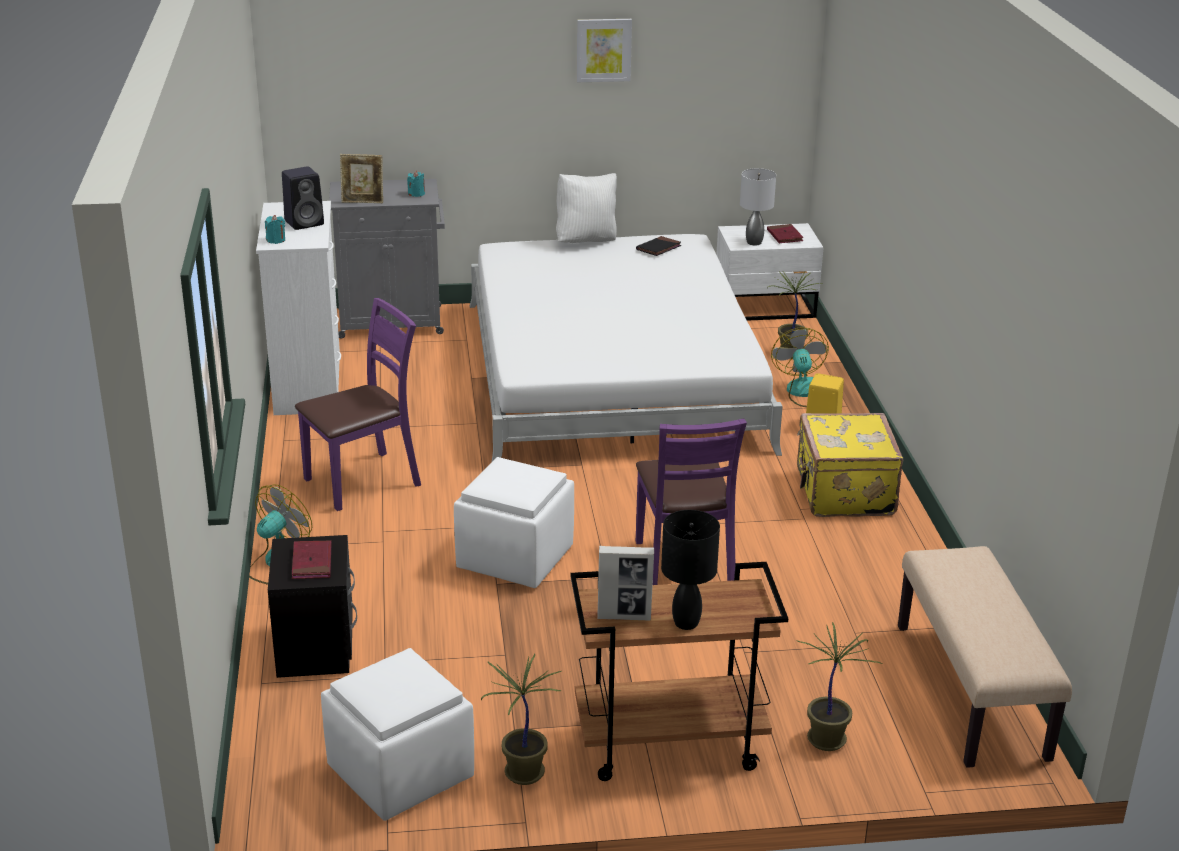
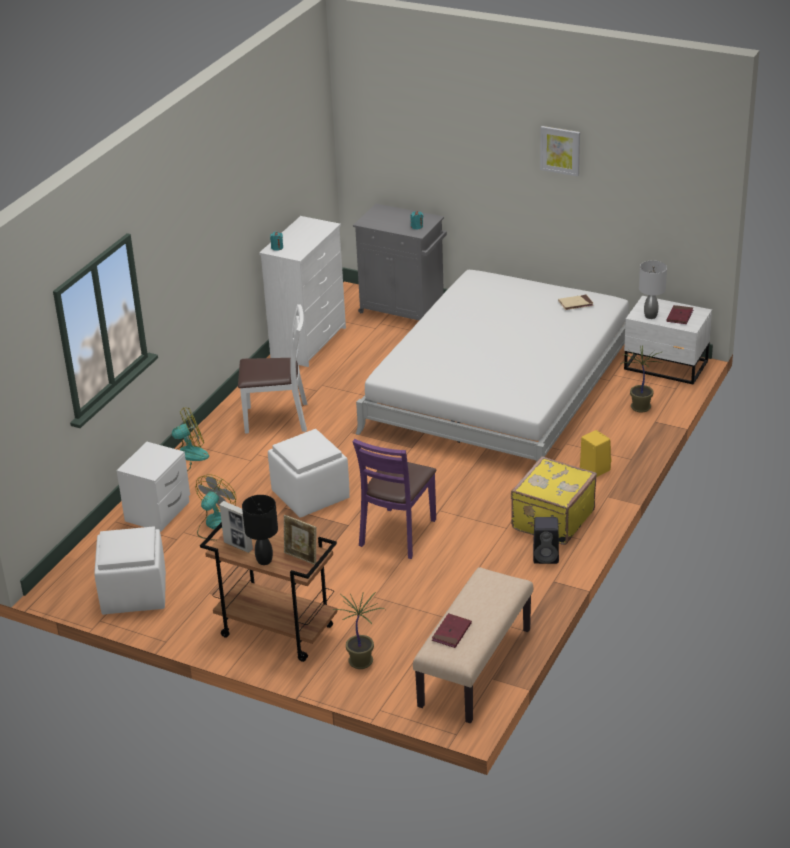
camera: 35 degrees right, 5 degrees up
black nightstand [268,535,357,678] -> white nightstand [117,442,190,532]
black speaker [282,166,324,230] -> black speaker moved to [533,517,559,564]
red book [292,540,331,579] -> red book moved to [432,613,472,648]
purple chair [295,298,421,511] -> white chair [238,304,307,434]
picture frame [340,154,383,203] -> picture frame moved to [284,515,316,565]
potted plant [481,654,562,785] -> none
white pillow [556,173,617,243] -> none
black book [636,236,681,256] -> beige book [558,295,594,310]
fan [771,327,829,407] -> fan moved to [196,474,236,541]

